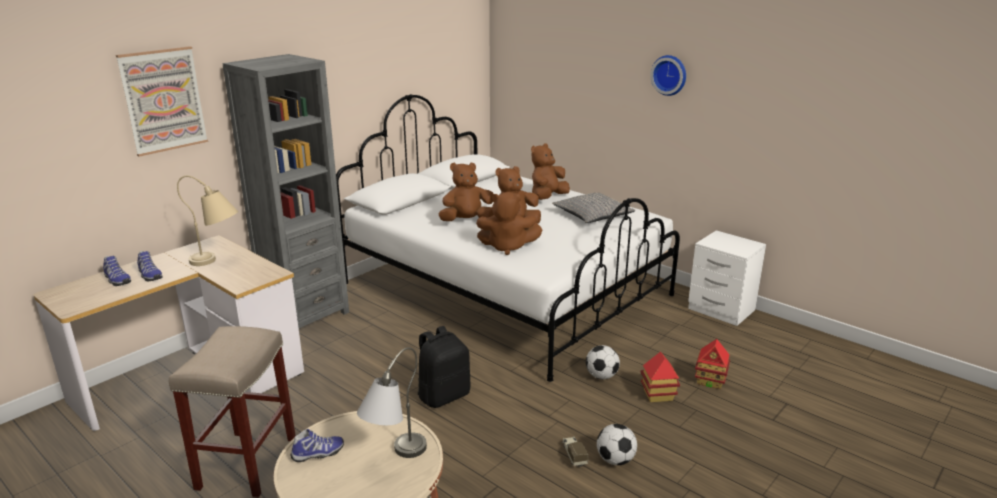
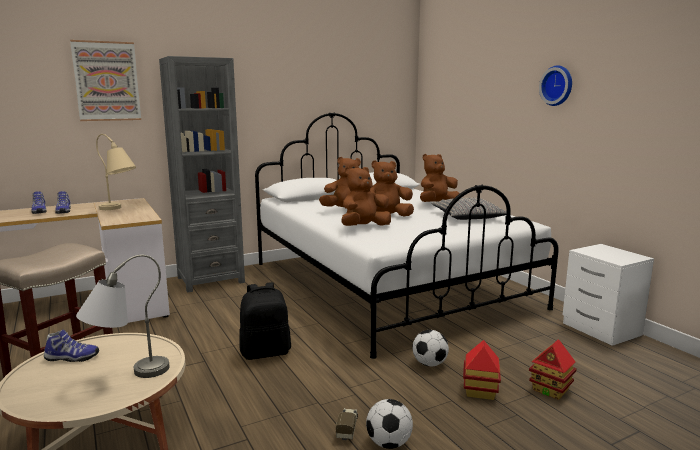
camera: 20 degrees right, 10 degrees down
brown plush toy [476,192,542,255] -> brown plush toy turned 120 degrees clockwise [341,167,391,226]

